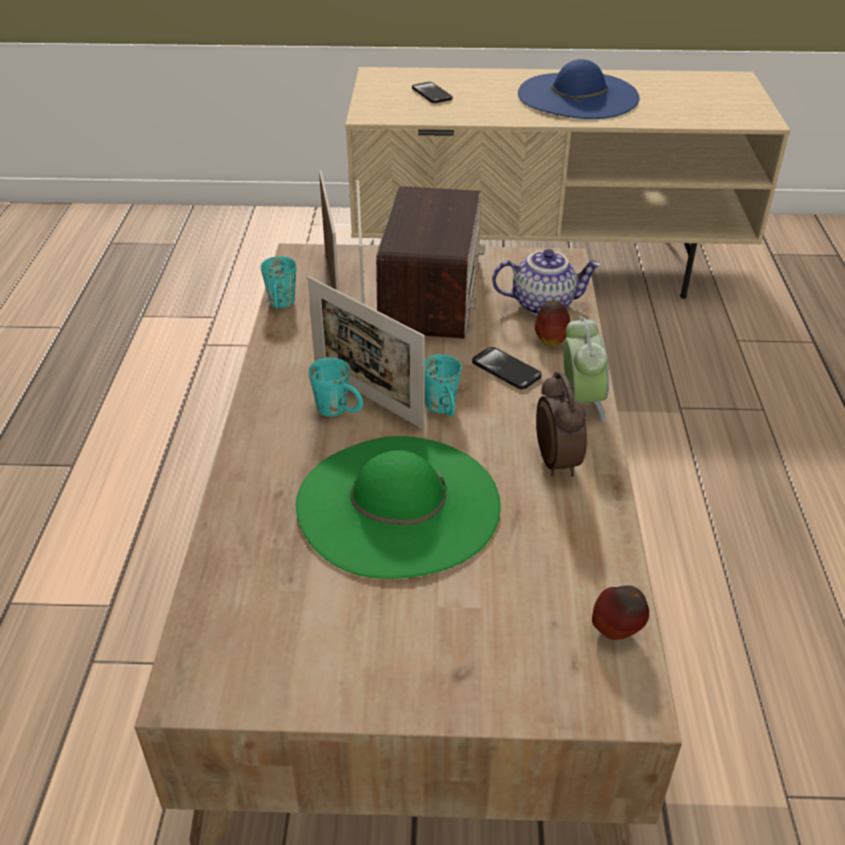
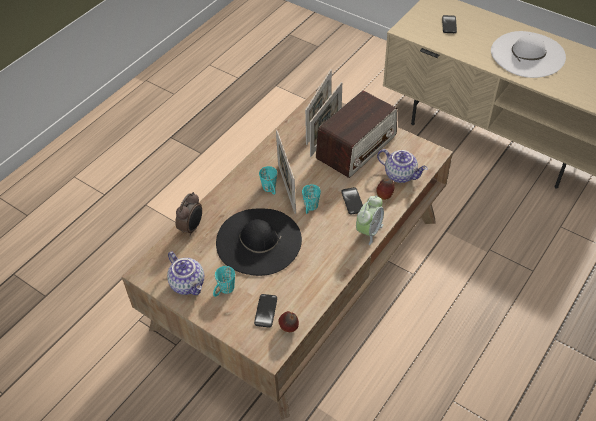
camera: 35 degrees right, 10 degrees up
turquoise mug [261,256,296,309] -> turquoise mug moved to [213,266,235,297]
green hat [296,436,501,579] -> black hat [216,209,302,276]
blue hat [518,59,639,119] -> white hat [491,31,566,78]
alarm clock [536,371,587,477] -> alarm clock moved to [175,192,202,236]
none -> teapot [167,251,204,295]
none -> phone [254,294,277,327]

